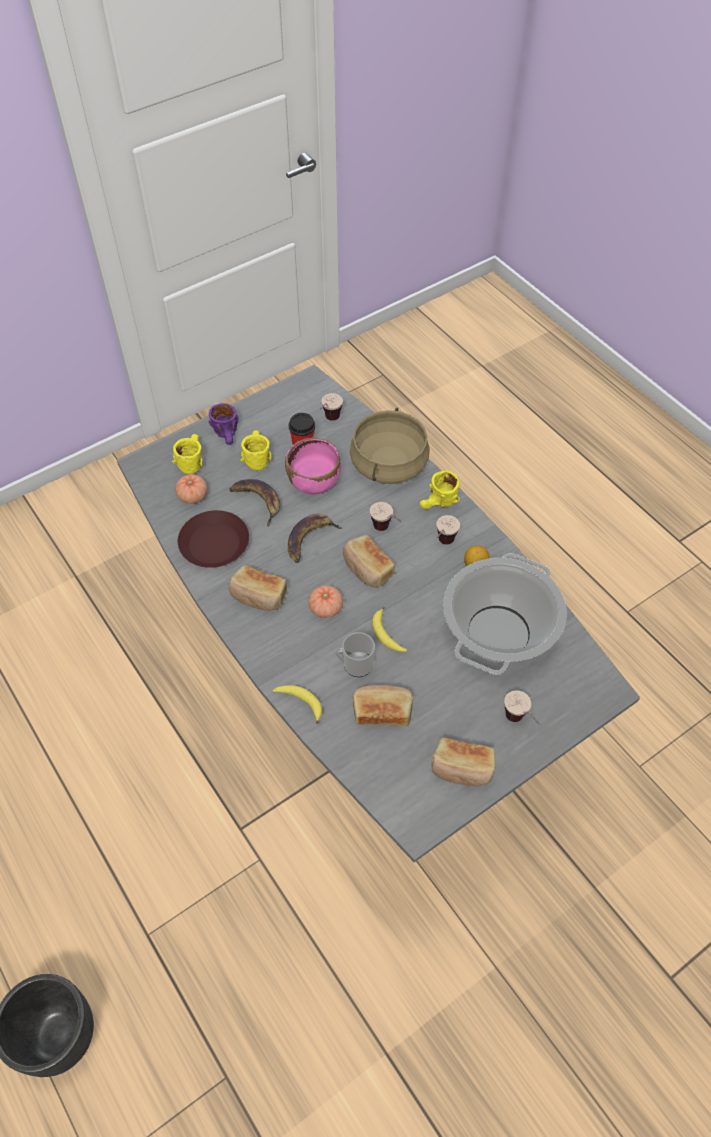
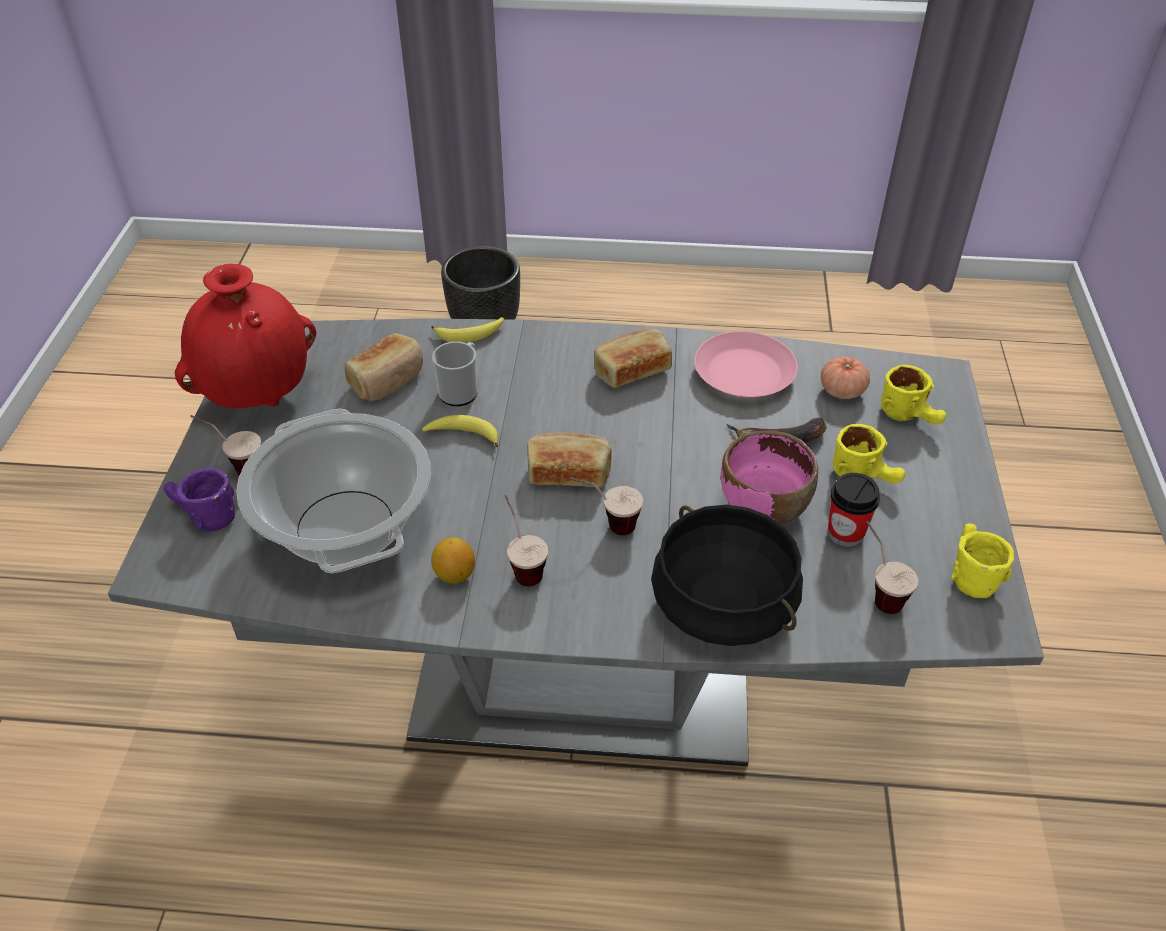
camera: 130 degrees right, 10 degrees down
brown plate [178,510,249,568] -> pink plate [694,331,798,398]
purple mug [209,403,239,445] -> purple mug moved to [164,468,235,532]
banana [288,514,342,563] -> none
tomato [308,585,343,618] -> none
beige cooking pot [350,408,430,484] -> black cooking pot [651,505,803,646]
yellow mug [420,470,460,509] -> yellow mug moved to [951,523,1014,598]
bread [431,737,495,786] -> red vase [175,264,316,408]

